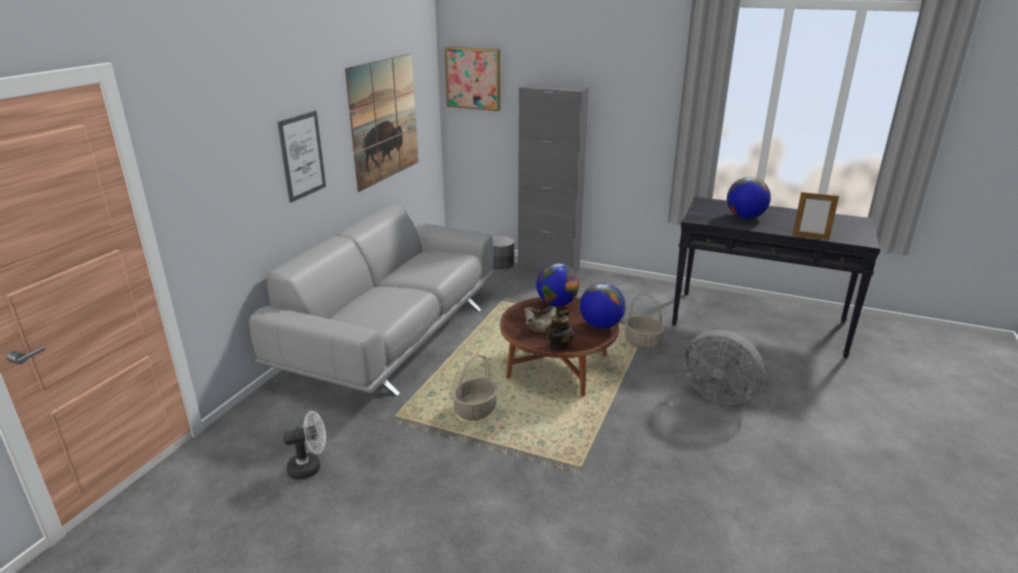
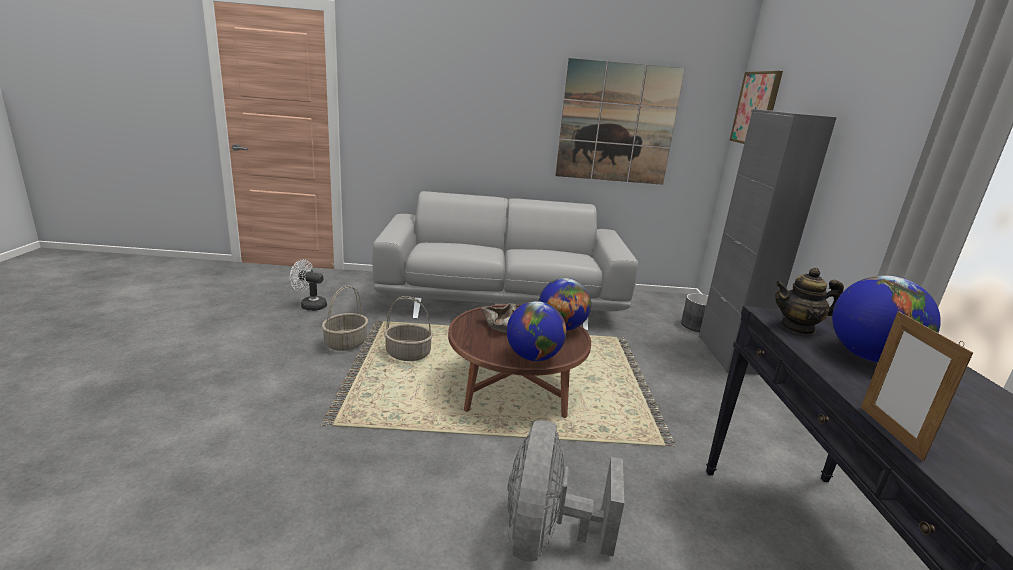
camera: 65 degrees right, 5 degrees down
picture [277,111,326,203] -> none
white fan [283,411,326,480] -> white fan turned 150 degrees clockwise [290,259,327,311]
teapot [546,310,574,350] -> teapot moved to [775,268,844,335]
basket [625,294,665,349] -> basket moved to [322,286,368,351]

